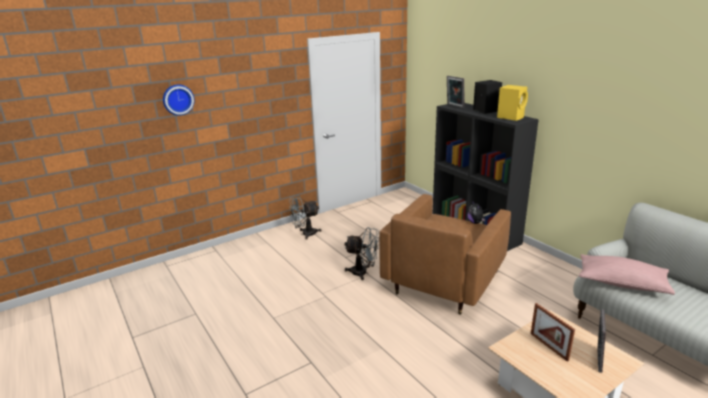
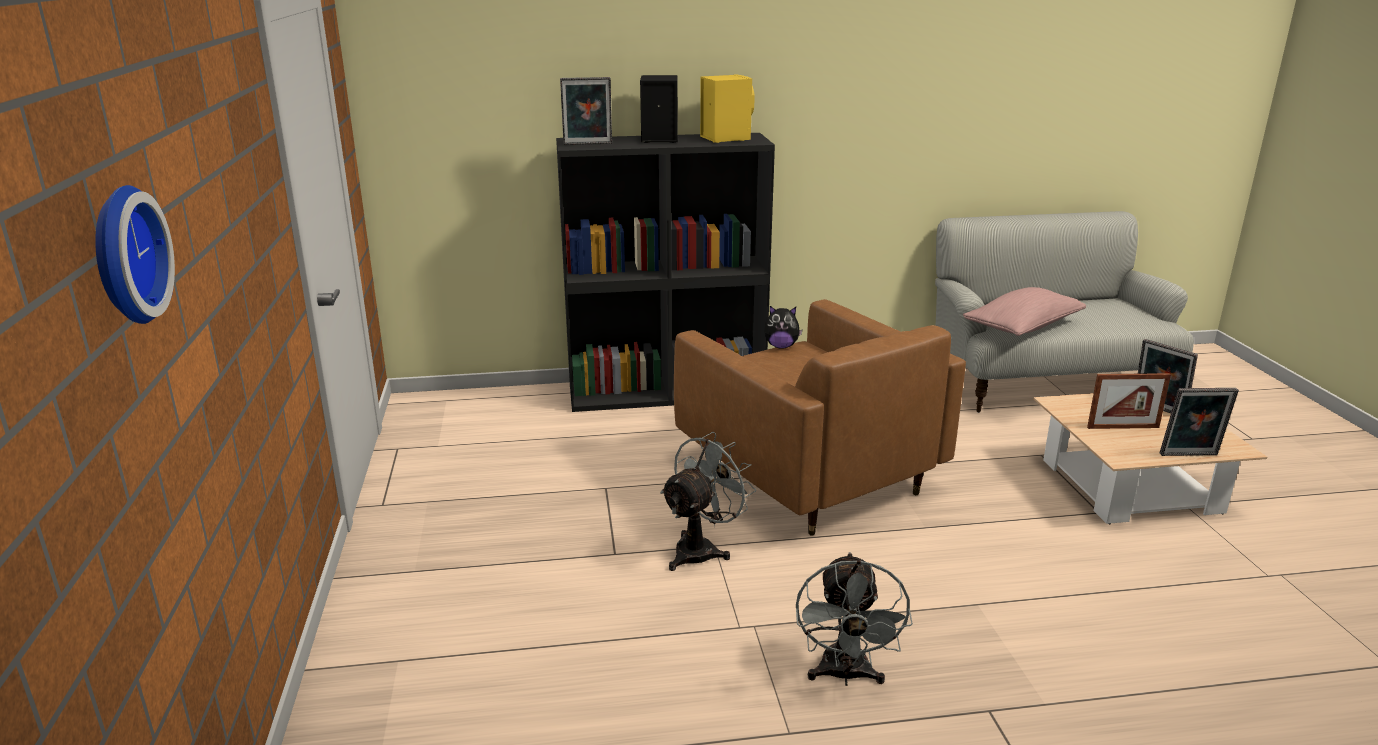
camera: 65 degrees left, 0 degrees up
grey fan [289,195,321,240] -> grey fan moved to [796,552,913,686]
none -> picture frame [1160,388,1239,456]

